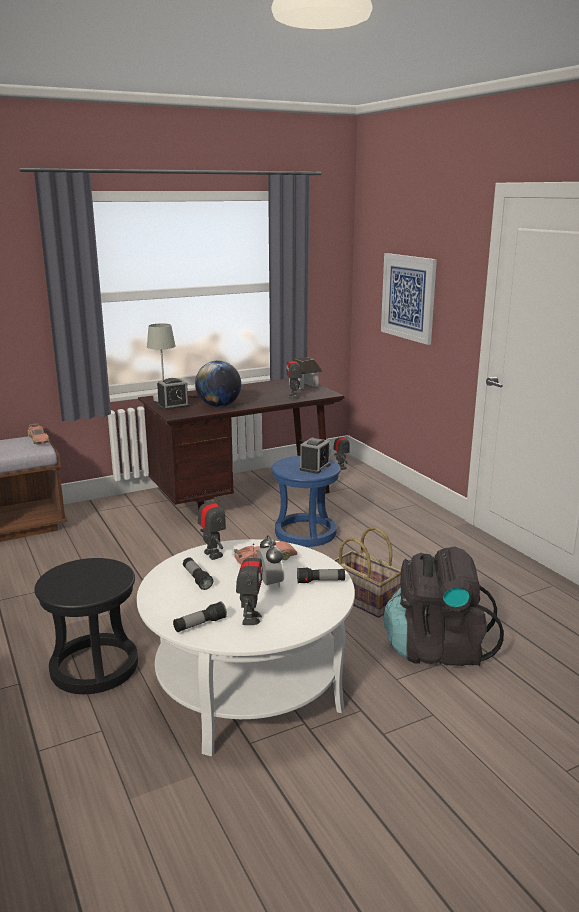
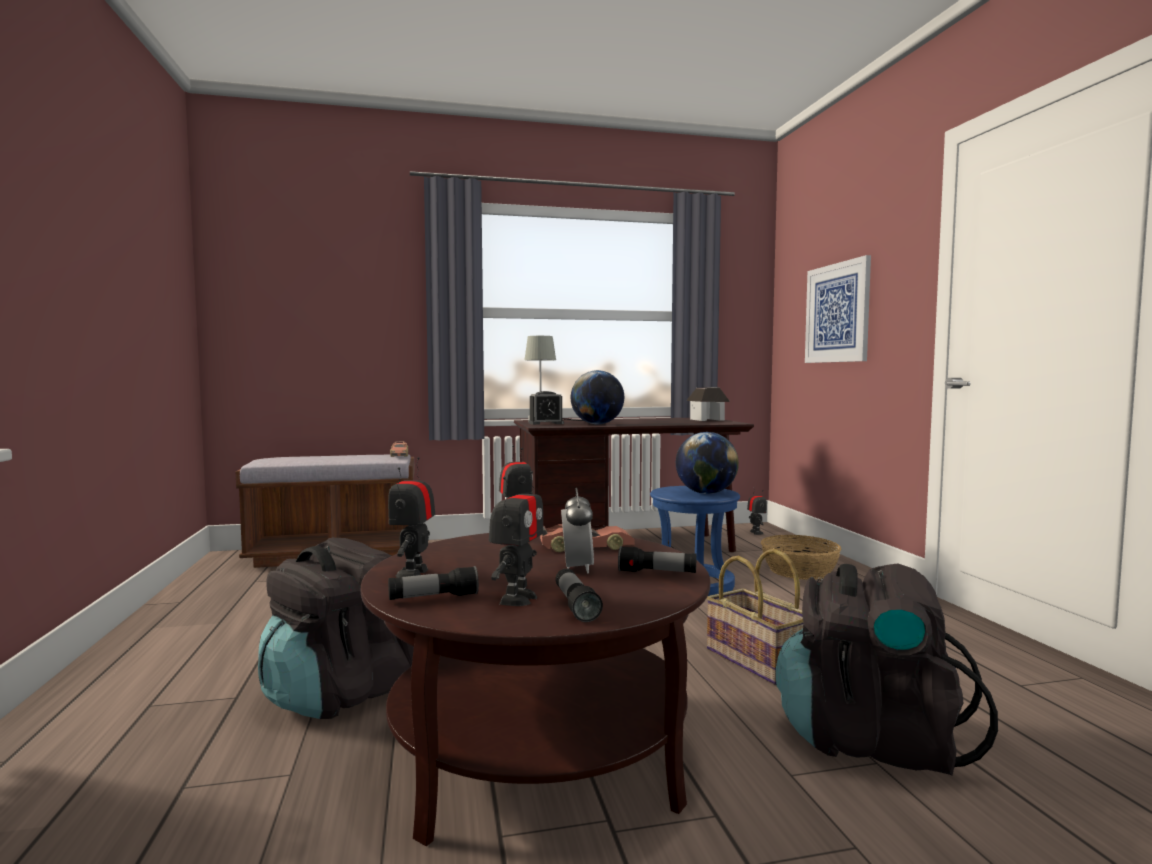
camera: 15 degrees right, 15 degrees down
black stool [34,558,138,694] -> black backpack [258,538,414,719]
white coffee table [137,539,355,756] -> brown coffee table [361,533,710,846]
flashlight [183,557,213,590] -> flashlight moved to [555,568,603,622]
toy robot [286,352,302,399] -> toy robot moved to [388,457,435,578]
alarm clock [300,438,331,474] -> globe [676,432,739,494]
none -> basket [761,535,841,580]

